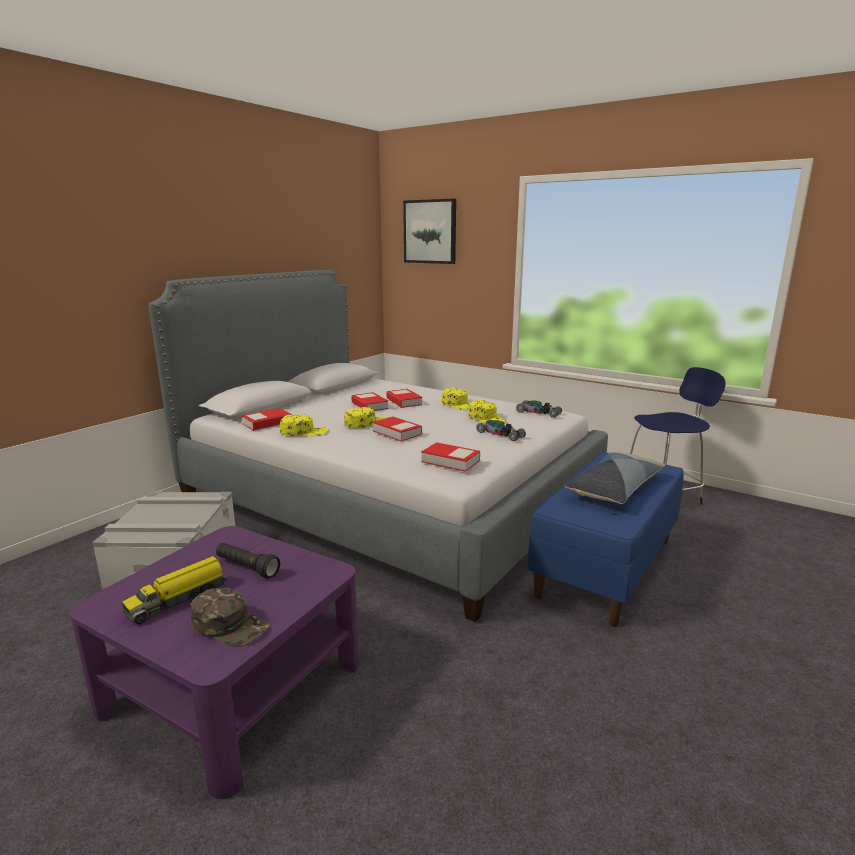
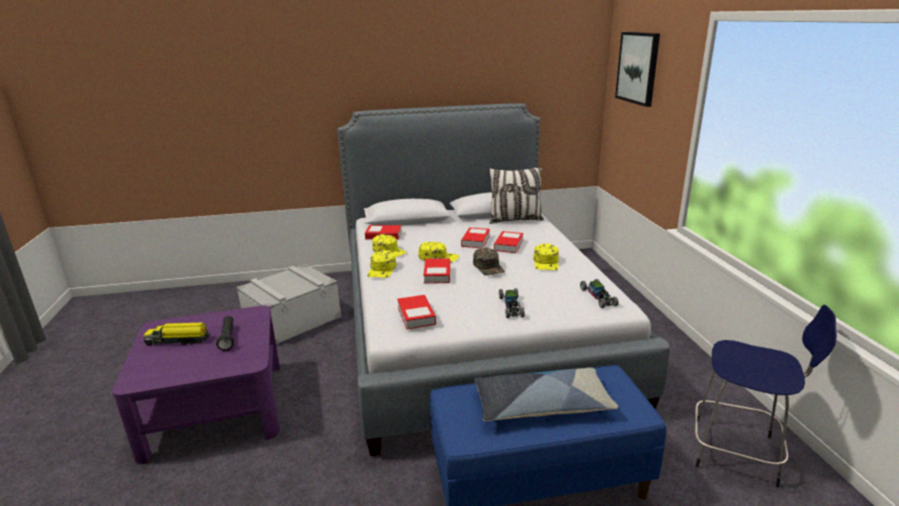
camera: 45 degrees right, 5 degrees up
green cap [190,588,269,647] -> green cap moved to [473,248,505,275]
yellow cap [468,400,506,423] -> yellow cap moved to [367,250,396,278]
none -> pillow [489,167,544,224]

